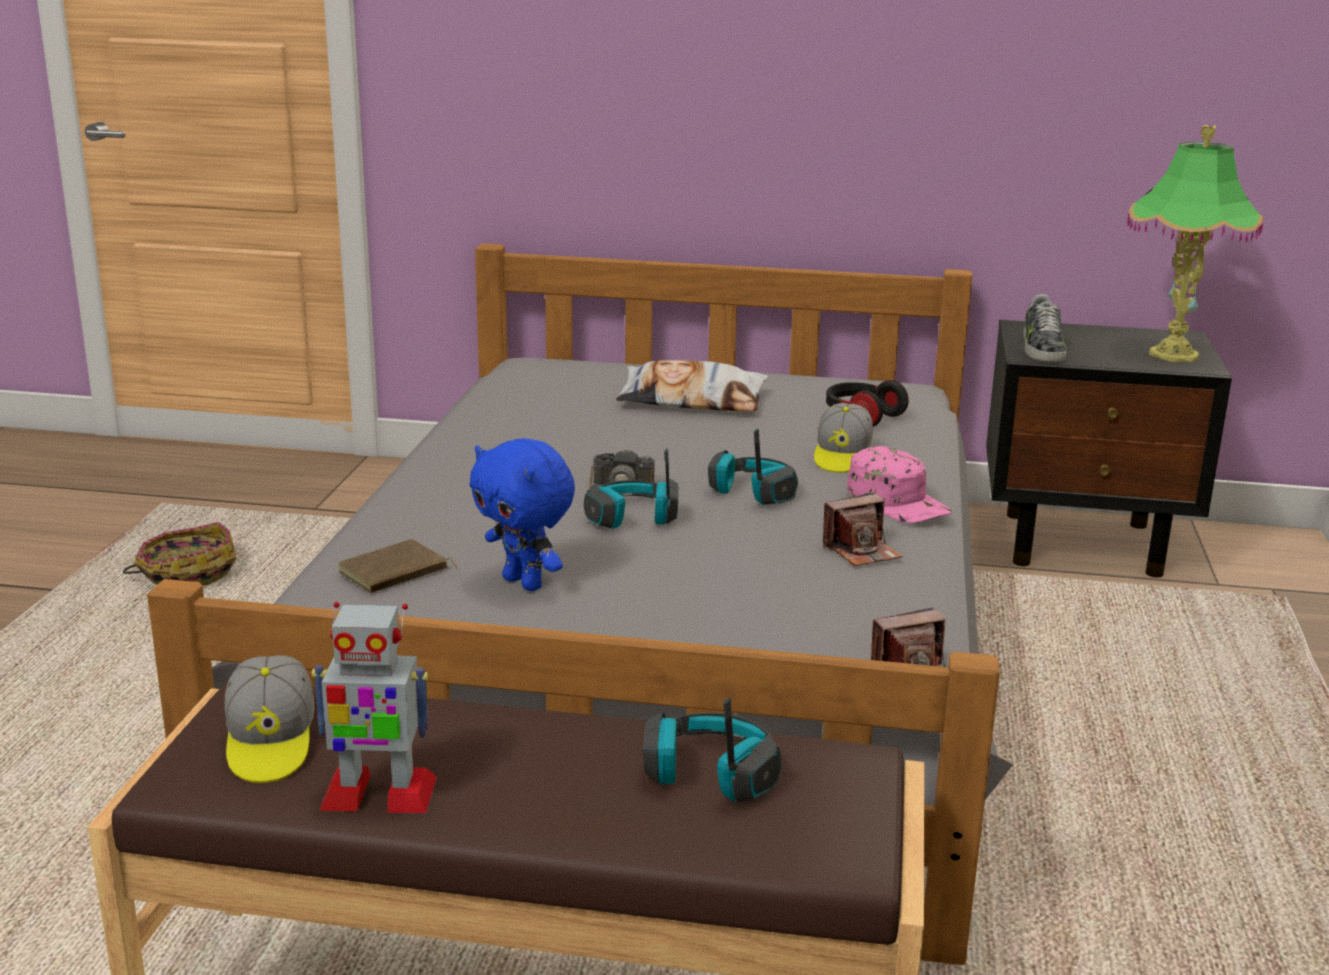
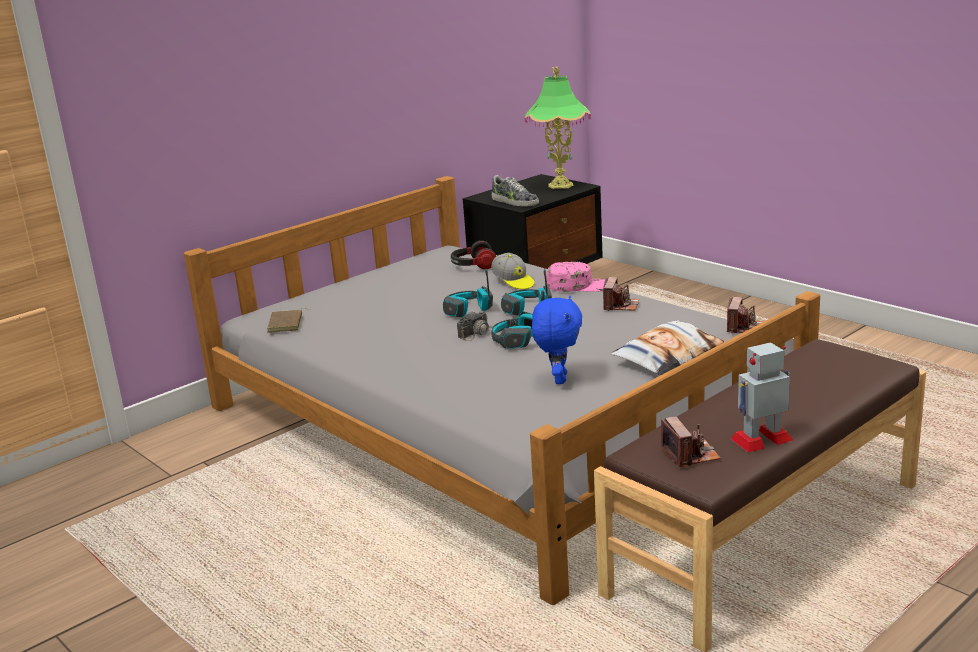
camera: 50 degrees left, 0 degrees up
basket [123,522,236,586] -> none
cap [225,655,314,783] -> camera [661,416,721,468]
toy robot [312,602,437,813] -> toy robot turned 150 degrees counterclockwise [731,342,793,452]
brown book [337,539,458,593] -> brown book moved to [267,308,310,333]
blue plush toy [469,438,575,591] -> blue plush toy turned 75 degrees counterclockwise [532,296,582,384]
pillow [616,360,768,411] -> pillow moved to [611,320,724,375]
headphones [643,697,781,802] -> headphones moved to [443,269,493,317]

